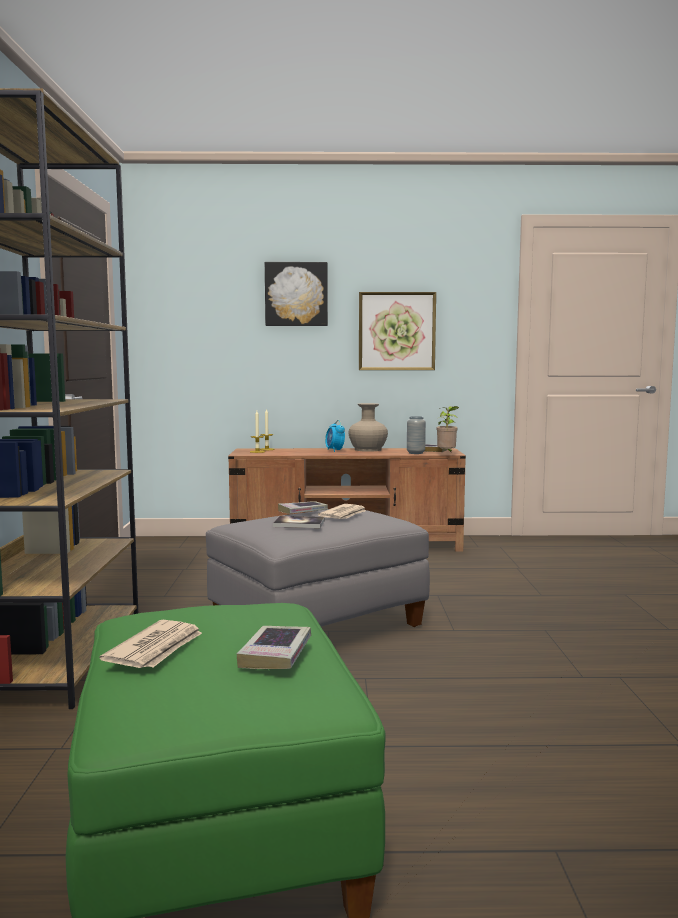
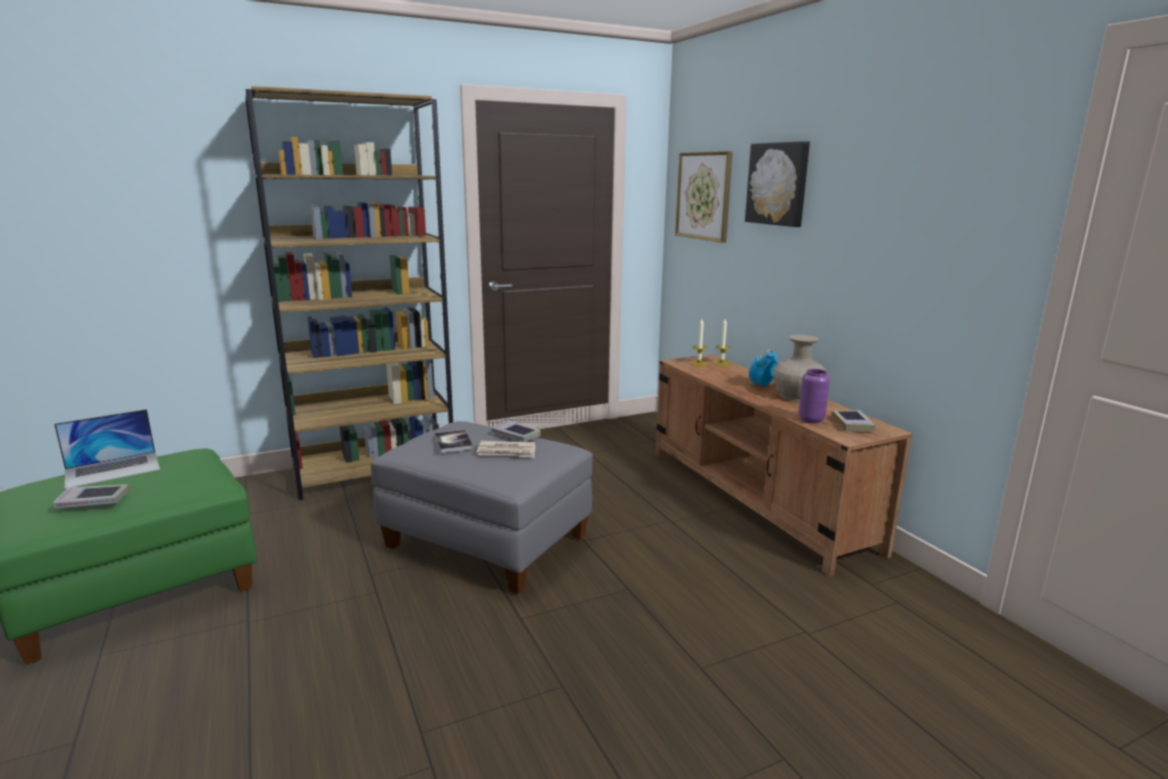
camera: 65 degrees right, 10 degrees up
newspaper [99,620,202,668] -> laptop [54,409,160,489]
picture [359,292,436,370] -> picture moved to [675,151,733,243]
grey vase [407,416,426,454] -> purple vase [799,369,830,424]
potted plant [436,406,459,453] -> none

